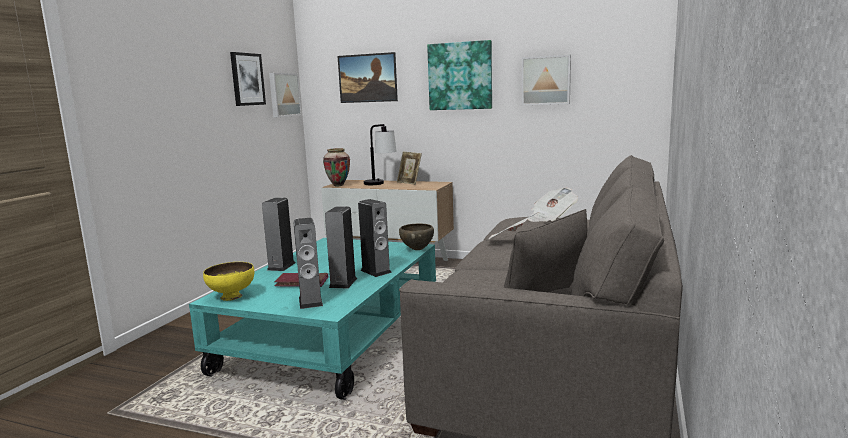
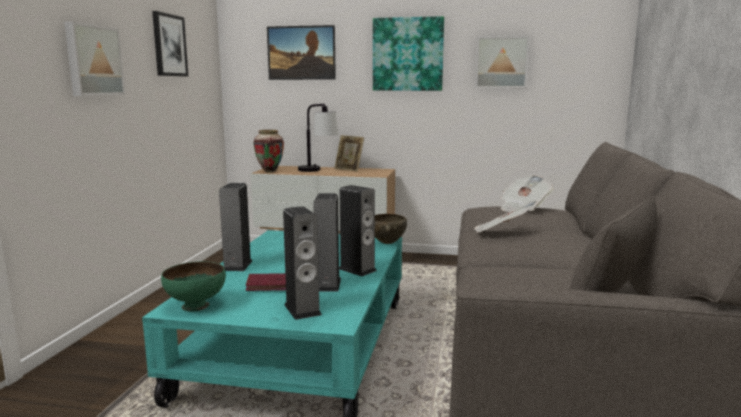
camera: 10 degrees left, 0 degrees up
yellow bowl [203,262,254,301] -> green bowl [161,261,226,311]
picture [269,73,302,117] -> picture moved to [64,21,125,96]

